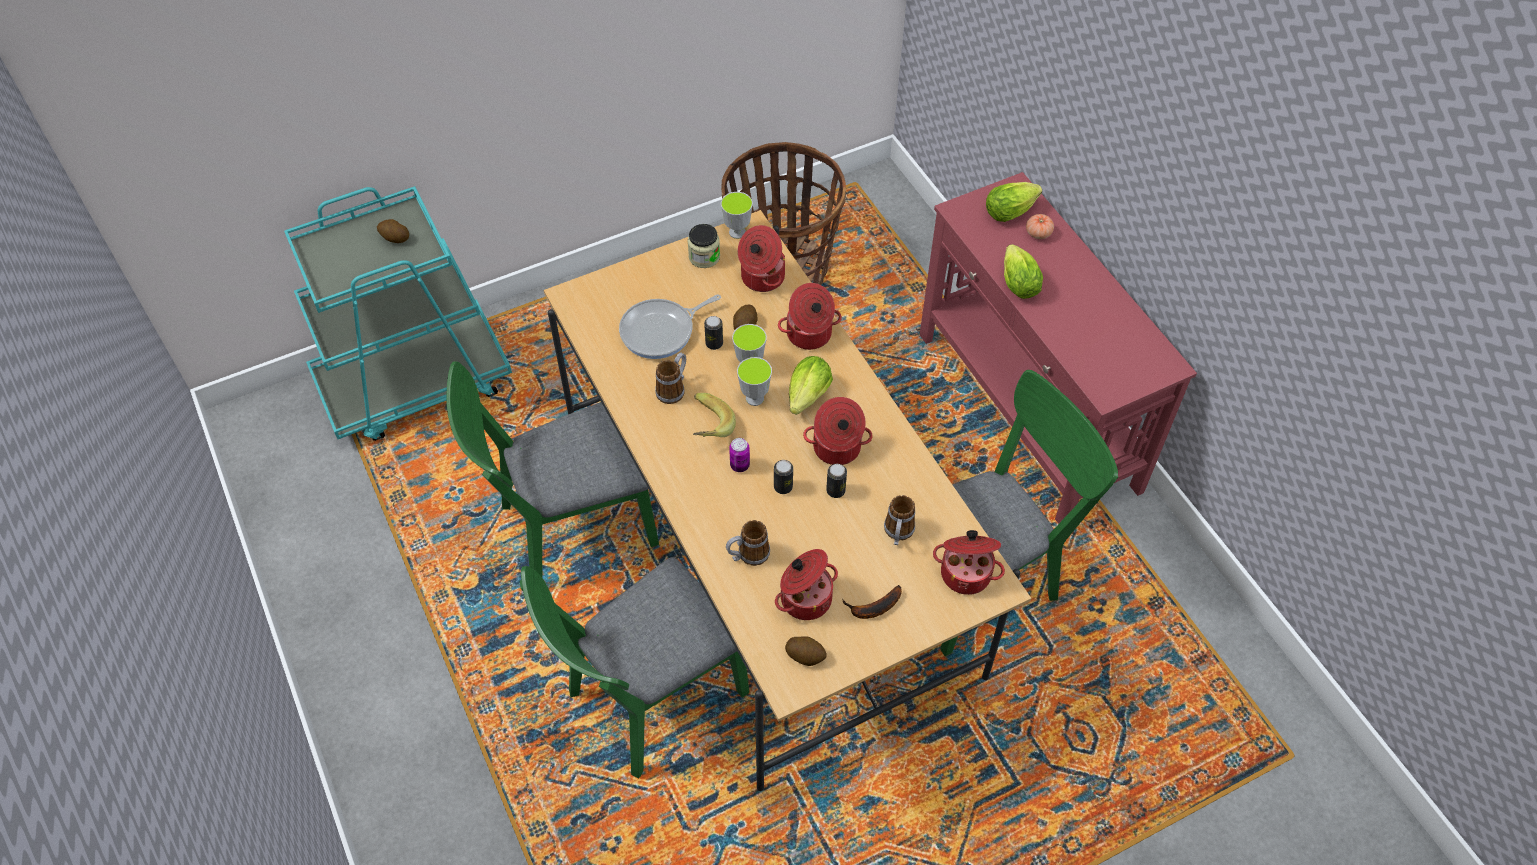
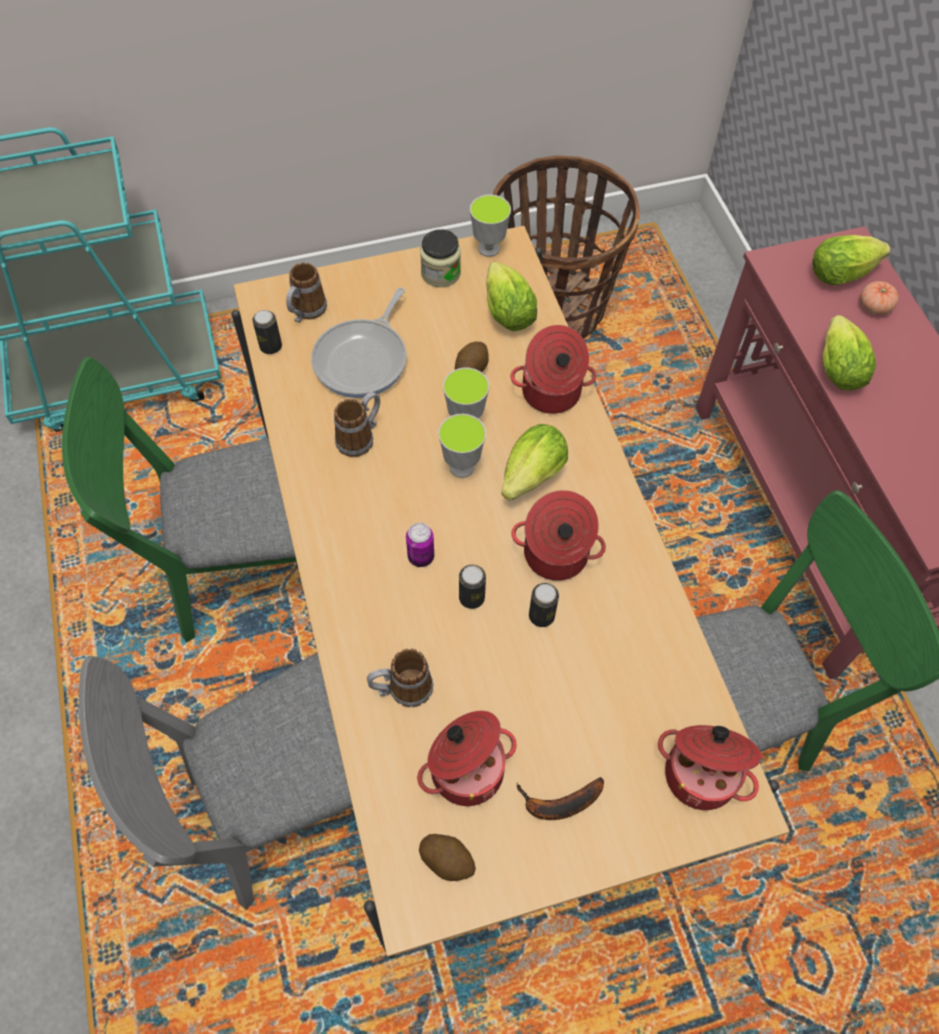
camera: 10 degrees right, 5 degrees up
potato [377,219,409,243] -> none
green chair [520,557,749,779] -> grey chair [79,653,353,910]
frying pan [619,294,721,359] -> frying pan turned 45 degrees counterclockwise [311,287,407,398]
banana [693,393,736,437] -> none
can [704,316,723,350] -> can moved to [252,310,282,354]
cooking pot [738,225,785,292] -> lettuce [486,261,537,331]
mug [884,495,915,545] -> mug moved to [286,262,327,323]

